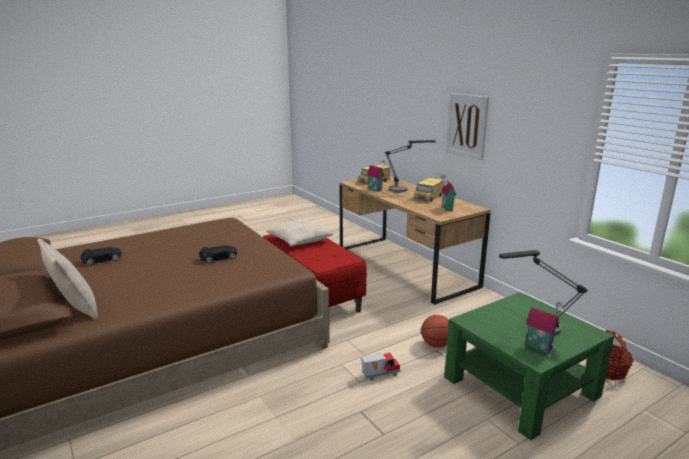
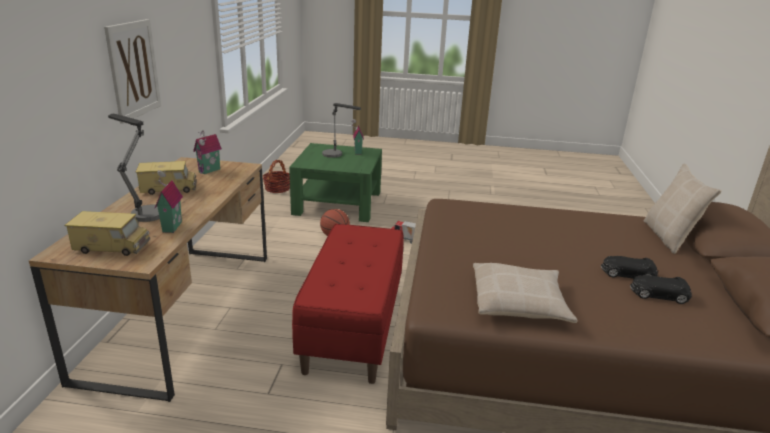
camera: 140 degrees left, 5 degrees up
black toy car [199,245,238,263] -> black toy car moved to [601,256,658,279]
beige pillow [267,220,333,246] -> beige pillow moved to [473,263,577,323]

